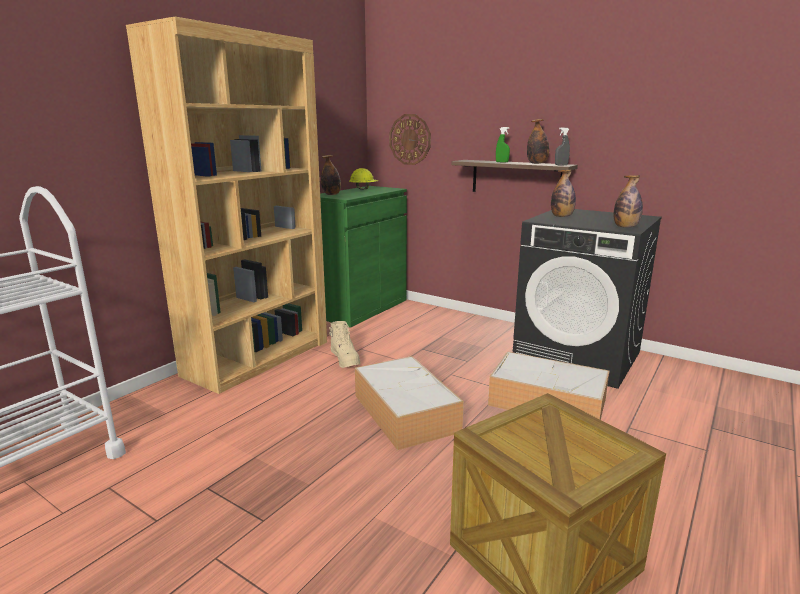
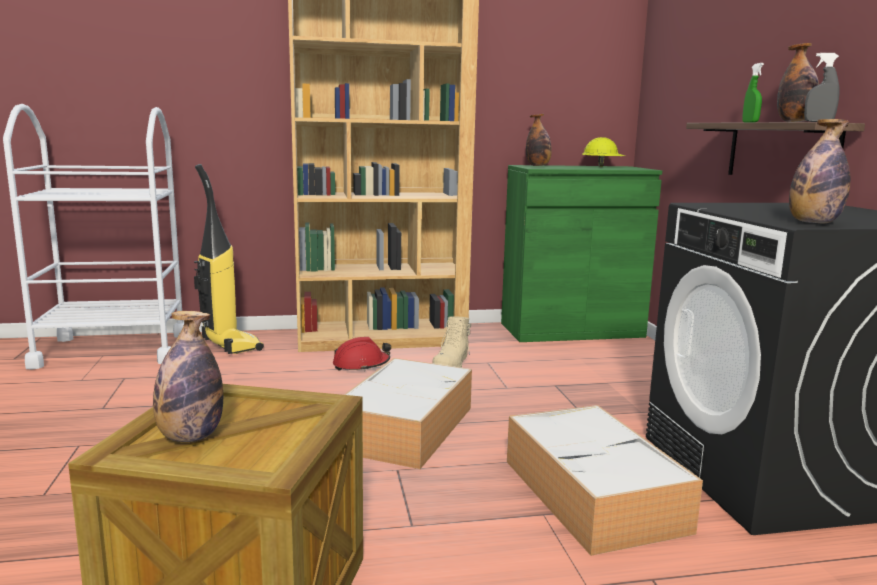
camera: 45 degrees right, 5 degrees down
wall clock [389,114,431,165] -> none
bottle [551,170,576,217] -> bottle moved to [153,311,223,442]
none -> vacuum cleaner [194,164,264,354]
none -> red hard hat [333,337,391,371]

